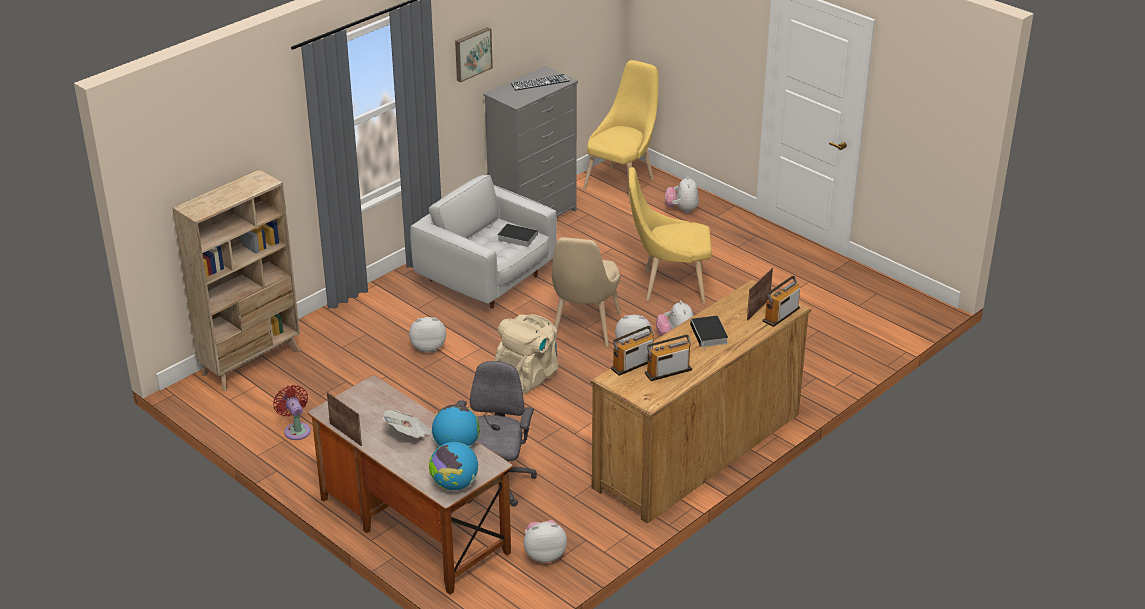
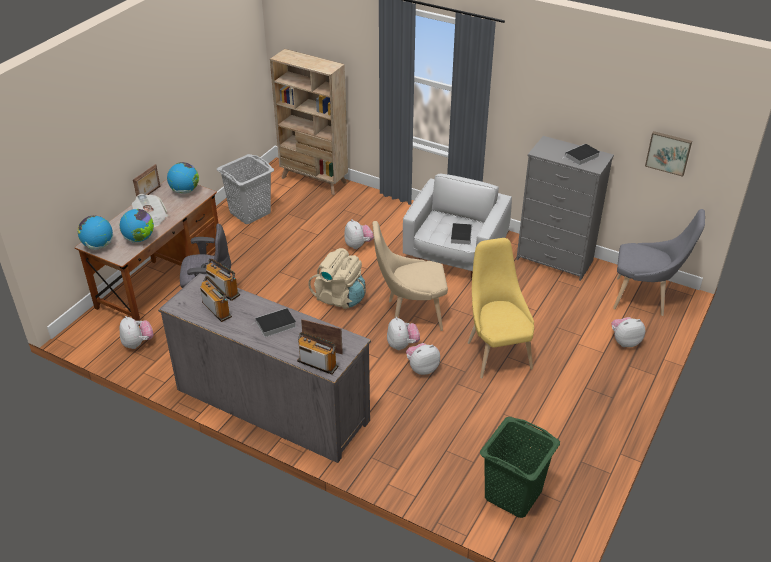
camera: 75 degrees right, 5 degrees up
red fan [273,385,311,440] -> grey laundry basket [217,154,274,224]
picture [455,27,493,82] -> picture moved to [645,131,692,177]
keyboard [511,74,570,91] -> book [564,144,600,166]
yellow chair [583,60,659,203] -> grey chair [613,209,705,316]
brown dresser [590,280,811,524] -> grey dresser [158,273,371,463]
none -> globe [167,162,199,194]
none -> green laundry basket [480,417,560,518]

